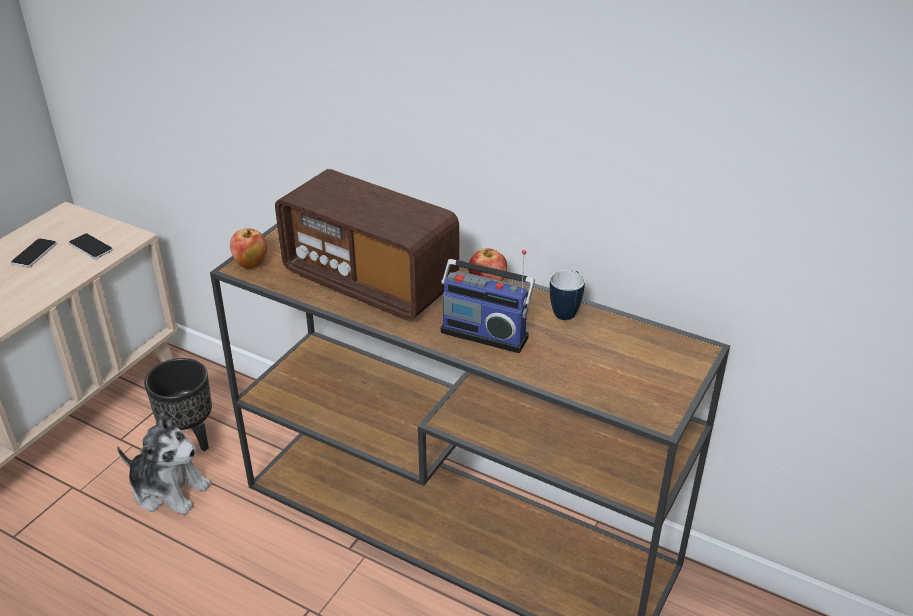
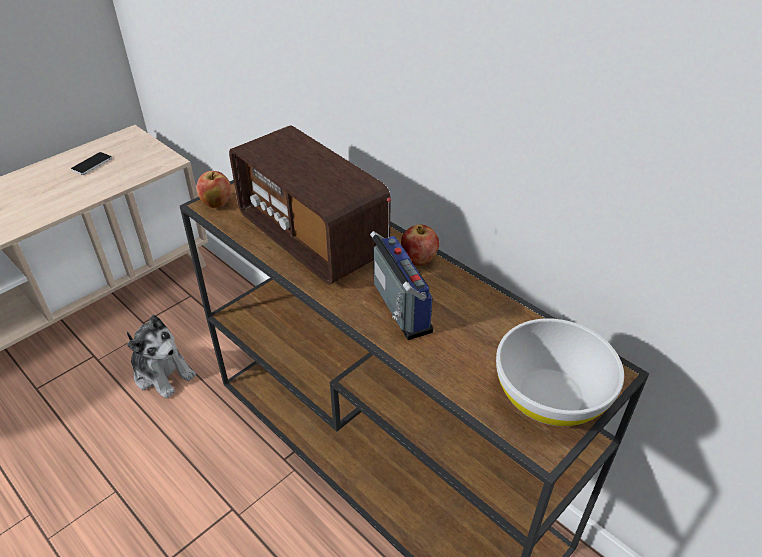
camera: 15 degrees right, 5 degrees up
phone [69,234,113,259] -> none
black planter [144,358,212,451] -> none
radio [440,250,535,353] -> radio turned 150 degrees counterclockwise [370,198,433,340]
mug [550,270,585,320] -> none
none -> white bowl [496,319,624,426]

